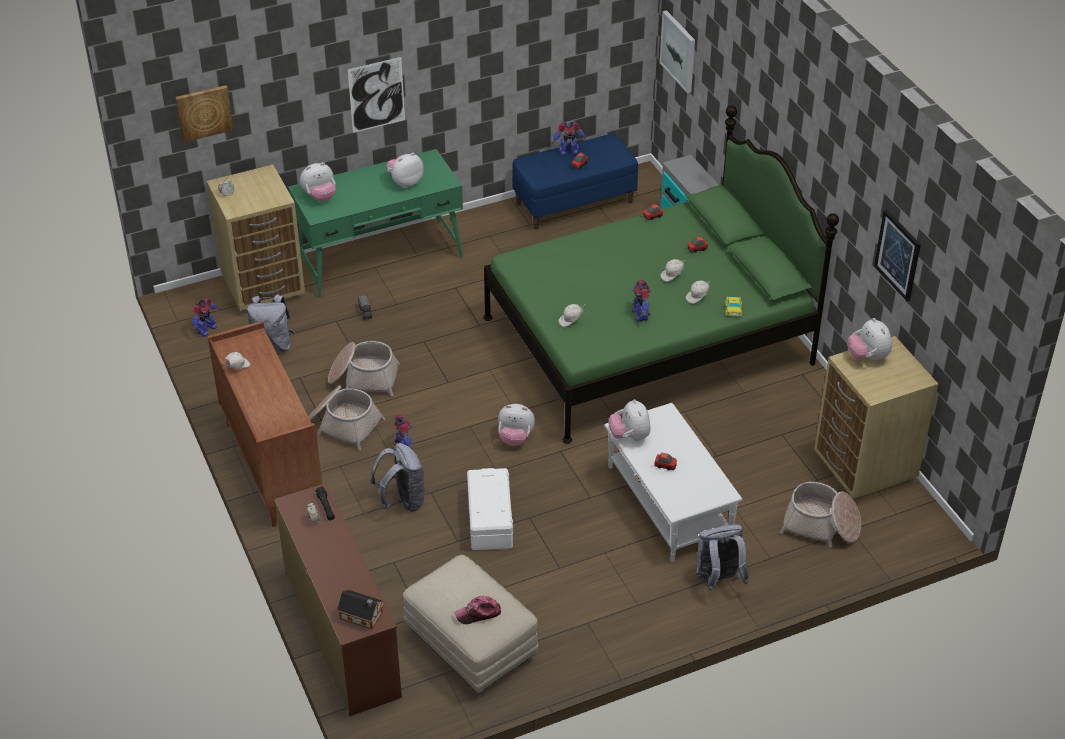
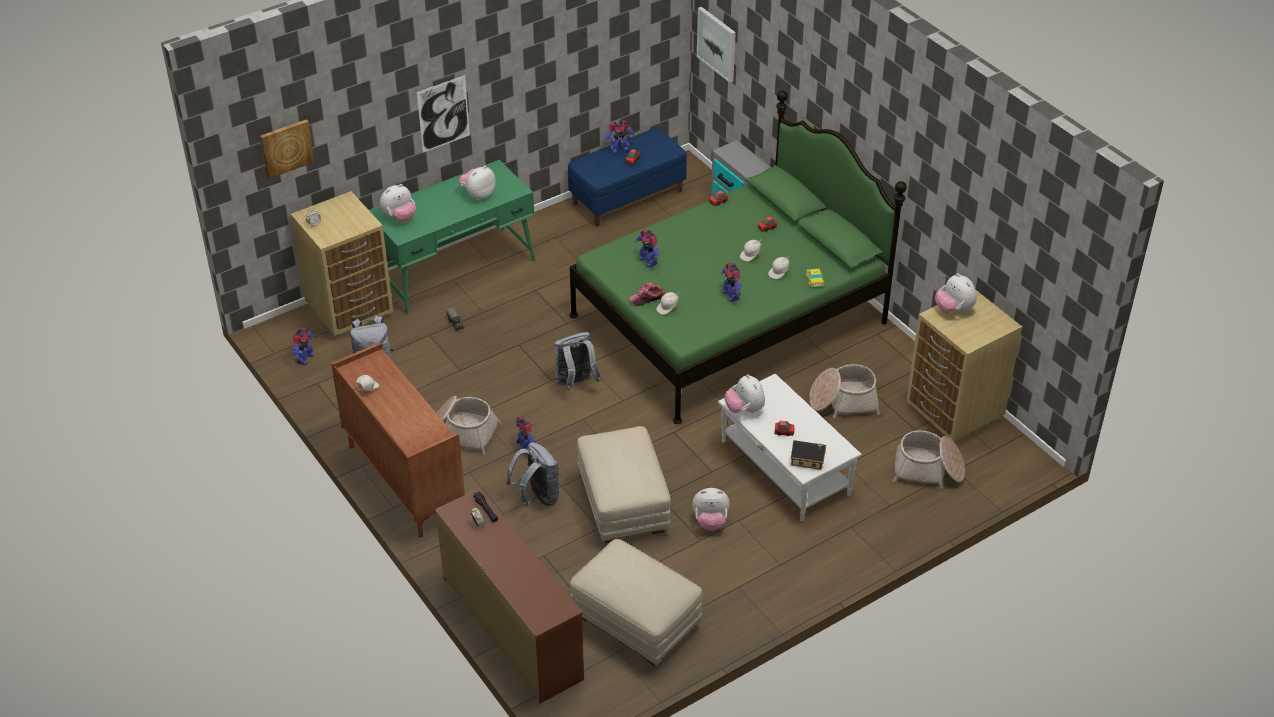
camera: 10 degrees left, 0 degrees up
basket [328,341,400,396] -> basket moved to [809,364,880,418]
toy house [337,590,384,629] -> toy house moved to [791,440,826,470]
cap [455,596,501,624] -> cap moved to [629,283,665,306]
white storage box [467,468,513,550] -> beige ottoman [577,426,671,543]
plush toy [498,404,535,446] -> plush toy moved to [692,488,730,531]
grey backpack [696,525,749,591] -> grey backpack moved to [554,332,601,391]
picture [874,209,921,301] -> none
none -> toy robot [635,229,659,268]

